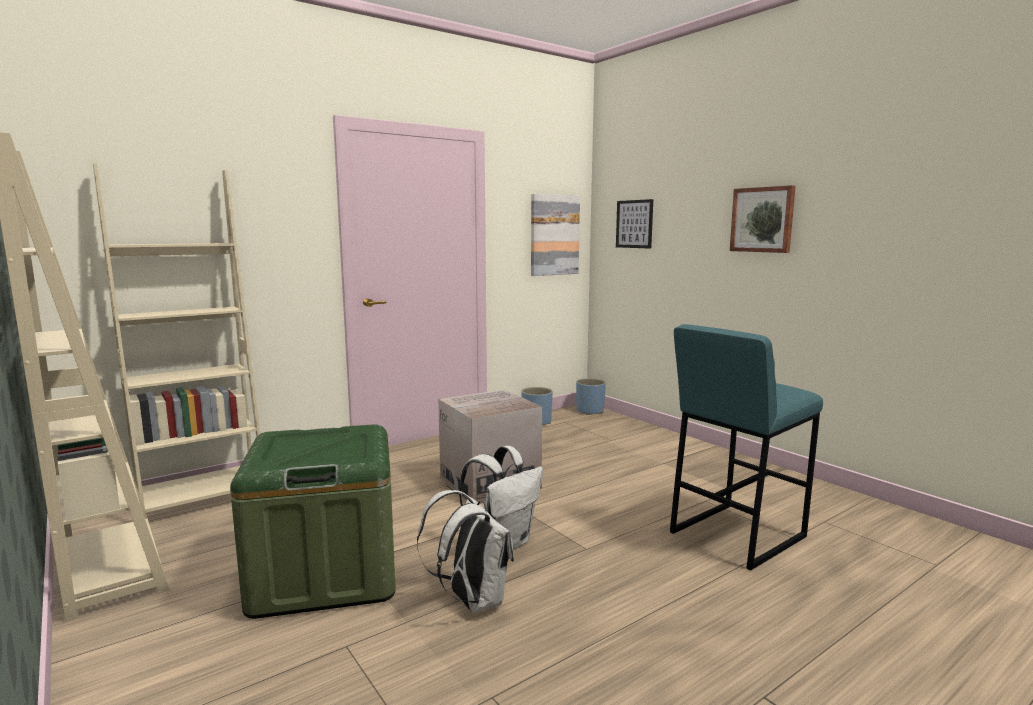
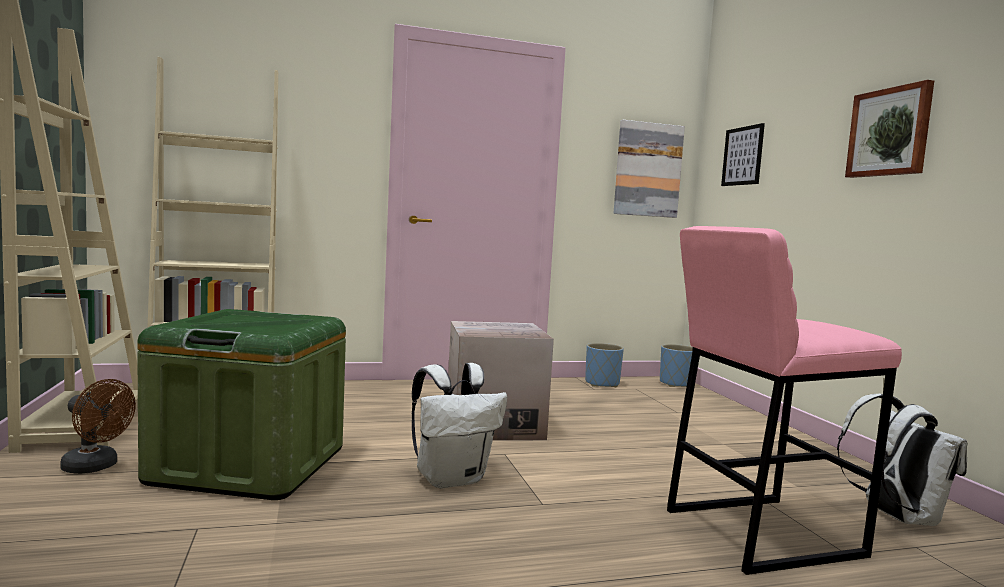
camera: 20 degrees right, 5 degrees down
white backpack [417,490,514,613] -> white backpack moved to [837,394,967,526]
turquoise stool [670,324,823,570] -> pink stool [667,226,902,575]
none -> brown fan [60,379,136,474]

